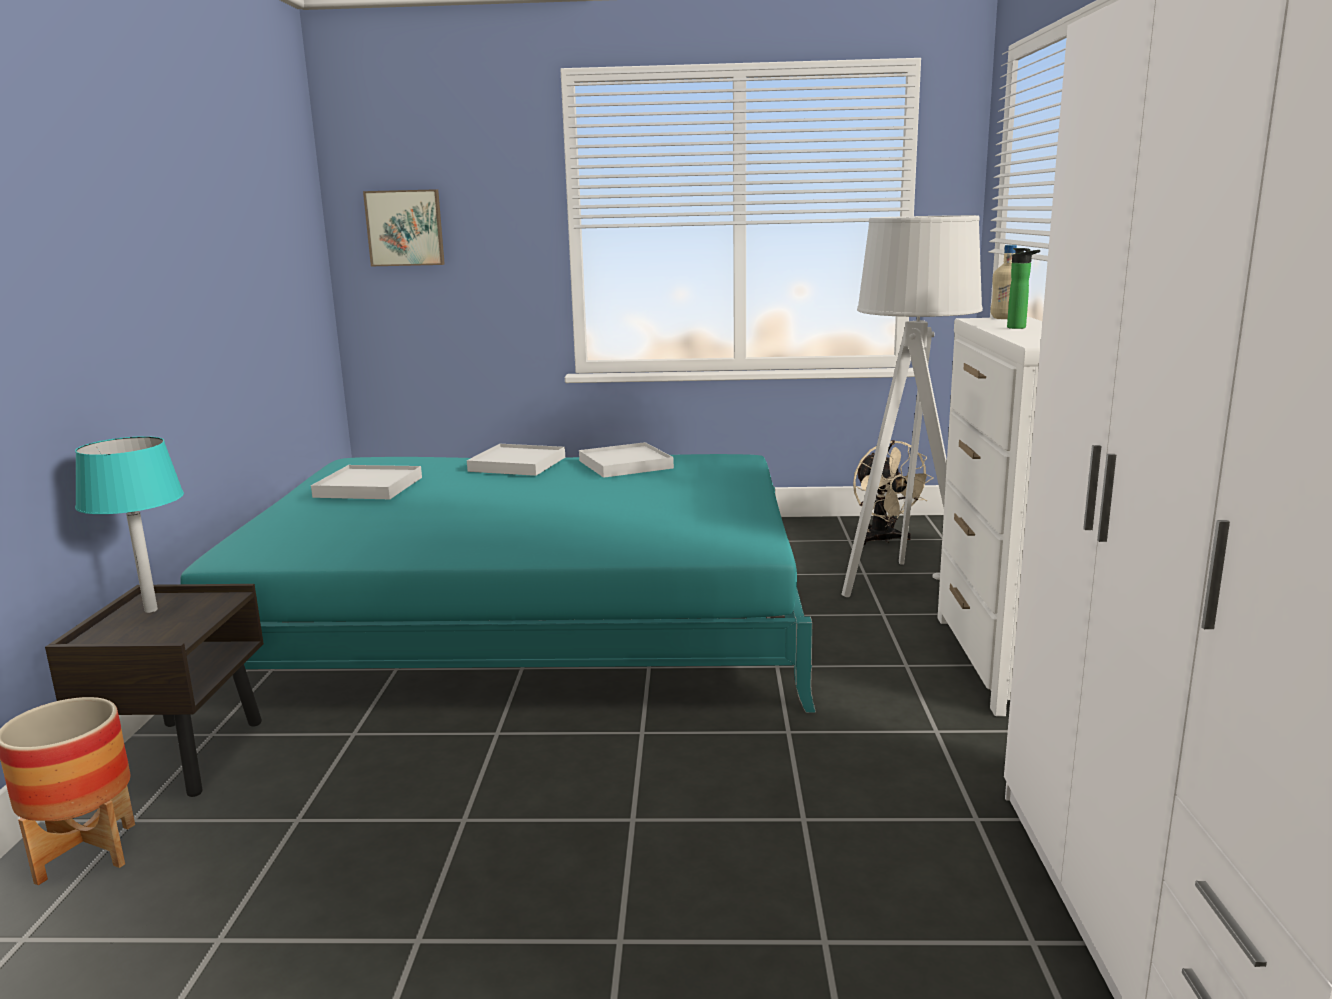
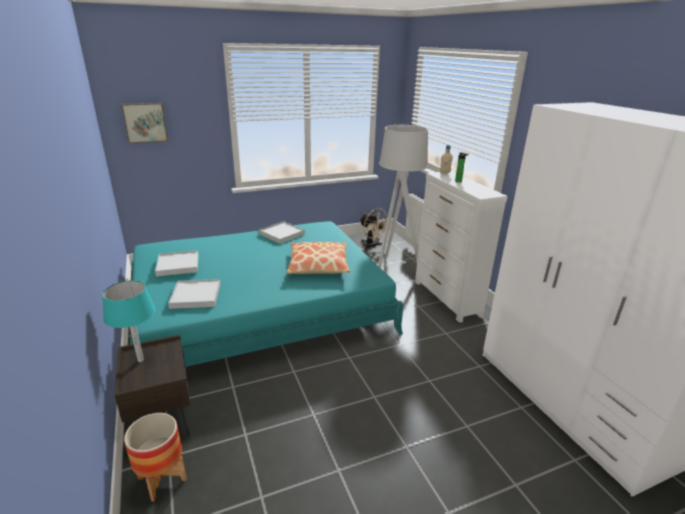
camera: 25 degrees left, 10 degrees up
white tray [467,444,565,476] -> white tray moved to [168,279,220,309]
none -> pillow [286,242,350,274]

